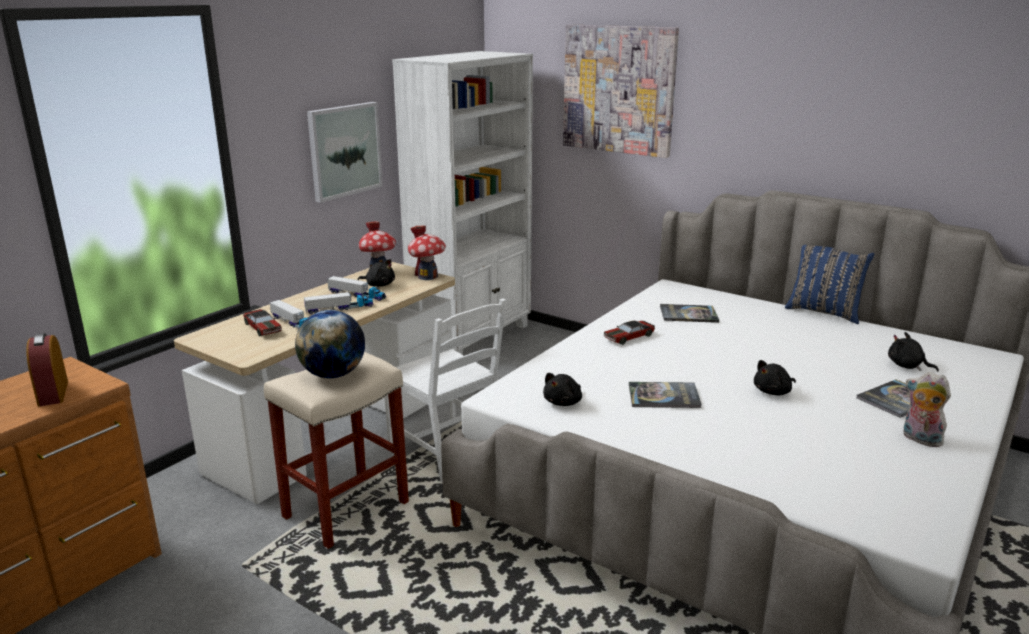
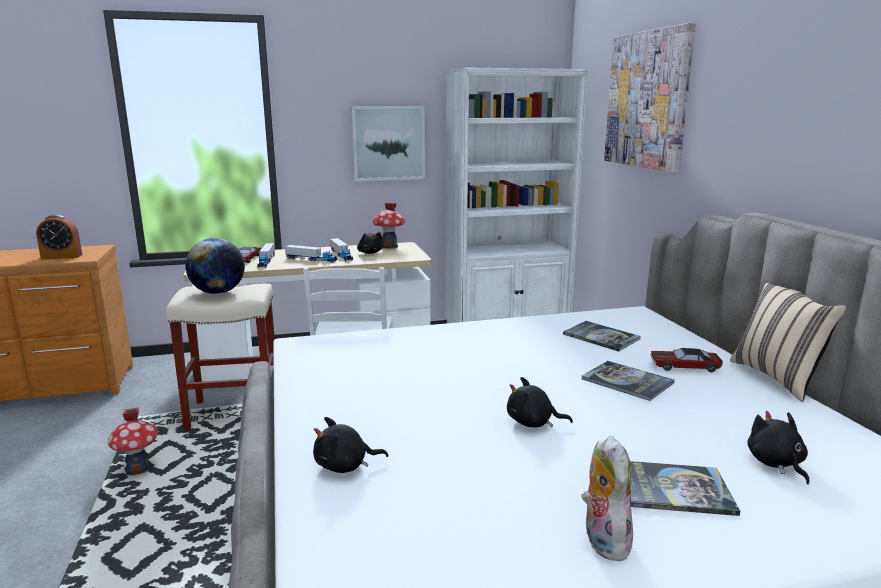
camera: 40 degrees right, 5 degrees down
alarm clock [26,333,68,406] -> alarm clock turned 120 degrees counterclockwise [36,215,82,259]
toy house [408,226,446,280] -> toy house moved to [108,407,158,475]
black plush toy [543,373,582,406] -> black plush toy moved to [313,417,388,473]
toy car [604,321,655,345] -> toy car moved to [651,348,723,372]
book [629,382,702,408] -> book moved to [582,361,675,401]
blue pillow [785,245,874,324] -> beige pillow [730,283,846,402]

